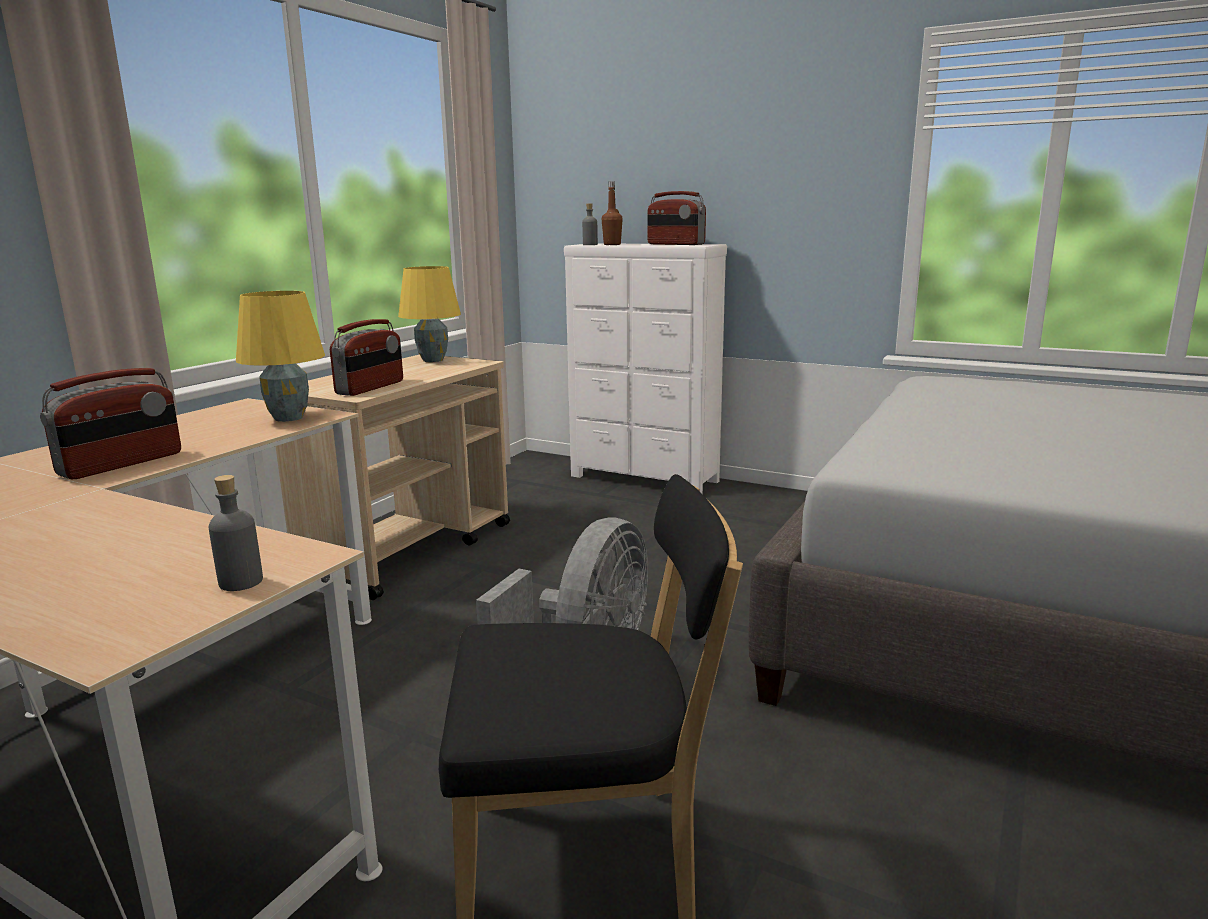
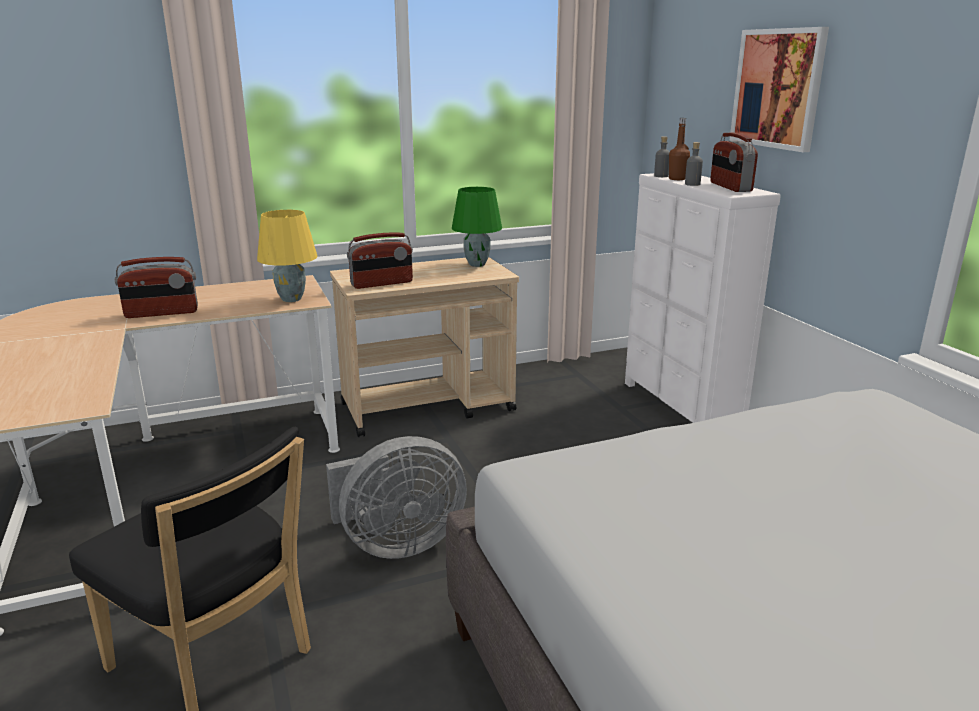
camera: 40 degrees right, 5 degrees up
grey bottle [209,475,263,591] -> grey bottle moved to [685,142,703,186]
yellow table lamp [398,266,461,362] -> green table lamp [452,187,502,267]
none -> picture [730,27,829,152]

